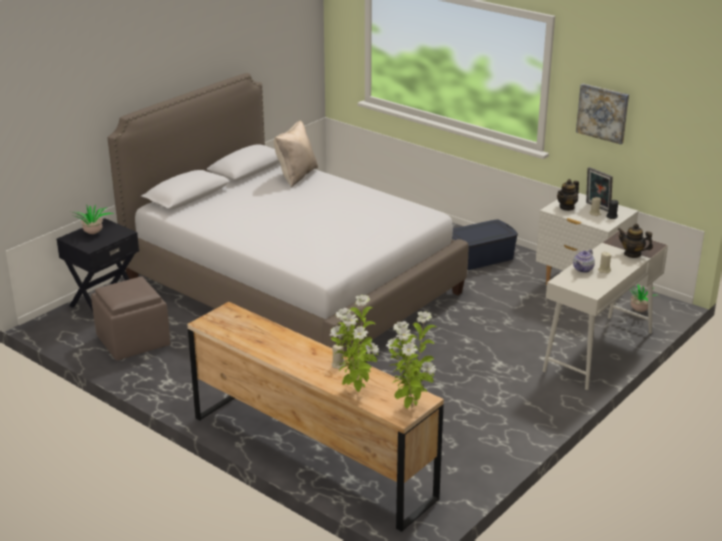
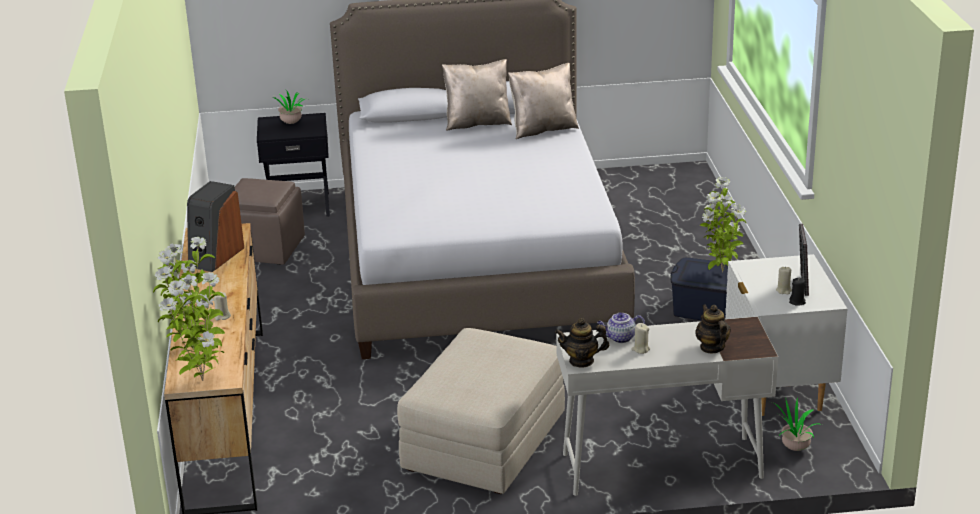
camera: 45 degrees right, 0 degrees up
teapot [557,179,579,211] -> teapot moved to [555,318,609,368]
picture [576,84,629,144] -> none
none -> speaker [187,181,244,272]
none -> beige ottoman [397,328,565,494]
none -> beige pillow [442,59,512,131]
none -> potted plant [700,177,746,272]

